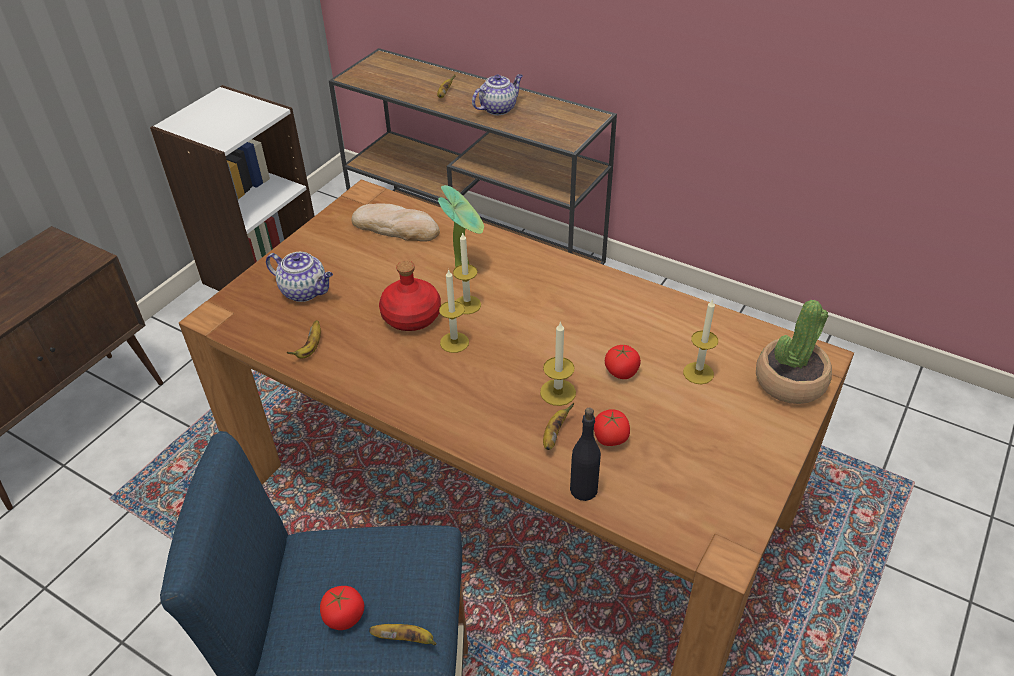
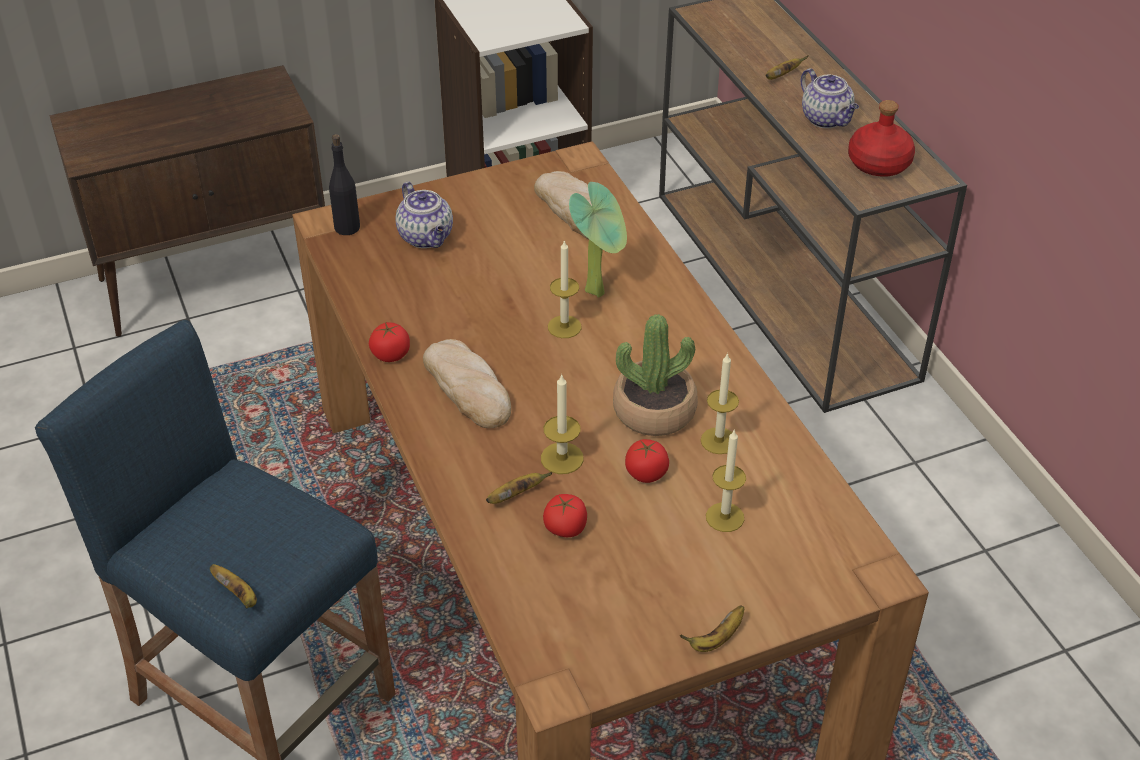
camera: 35 degrees right, 0 degrees up
banana [287,320,321,358] -> banana moved to [680,605,744,652]
tomato [320,586,364,630] -> tomato moved to [369,322,410,362]
red bottle [379,261,441,331] -> red bottle moved to [848,100,915,177]
candle [439,269,469,353] -> candle moved to [701,353,739,454]
teapot [472,74,523,115] -> teapot turned 60 degrees clockwise [801,68,859,128]
black bottle [570,408,601,501] -> black bottle moved to [329,134,360,235]
potted plant [756,300,832,404] -> potted plant moved to [613,314,698,436]
none -> bread [423,339,511,428]

